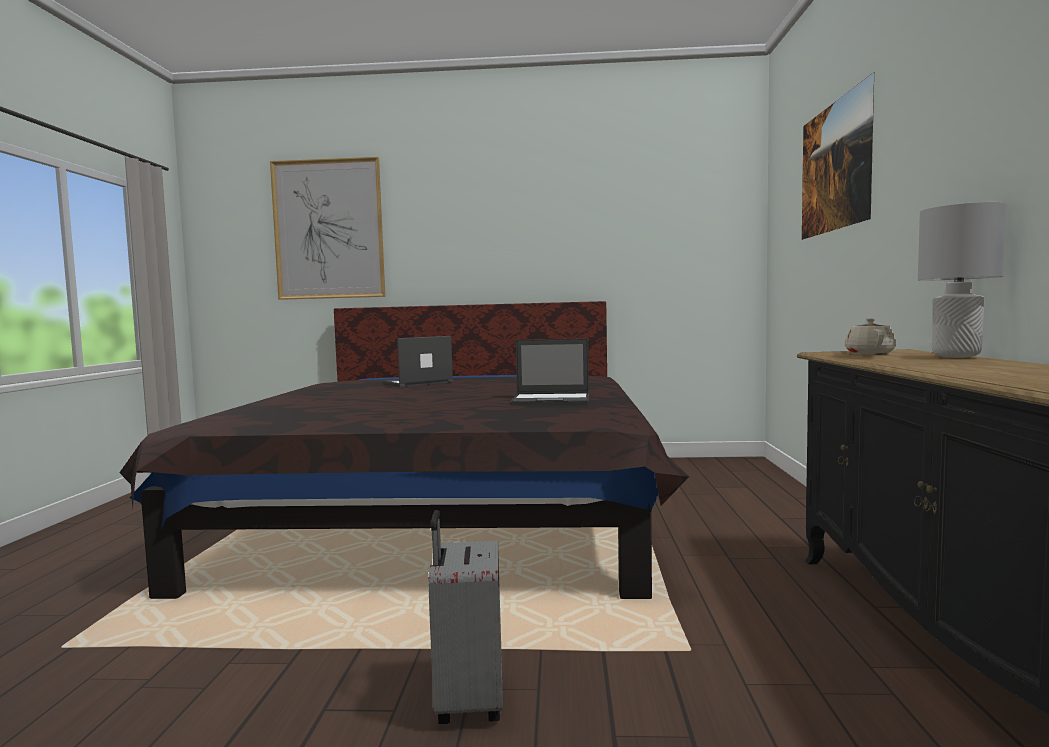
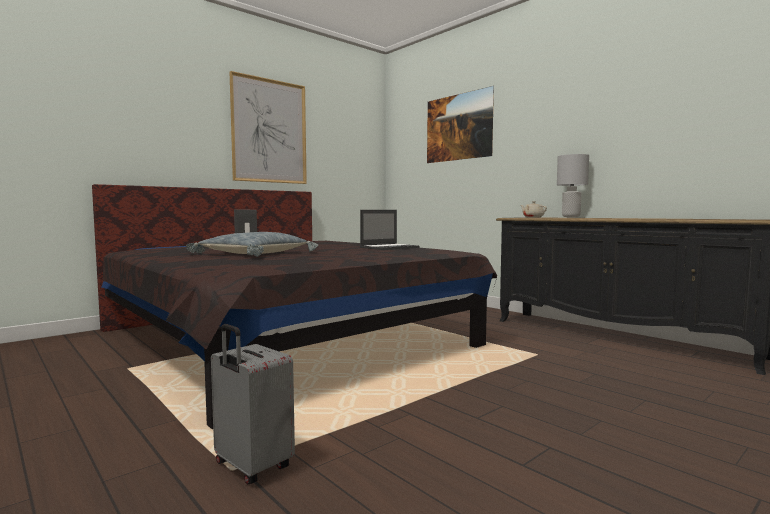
camera: 45 degrees left, 0 degrees up
picture [270,157,385,300] -> picture moved to [229,71,307,184]
grey suitcase [428,510,503,724] -> grey suitcase moved to [211,324,295,485]
none -> pillow [186,232,318,257]

